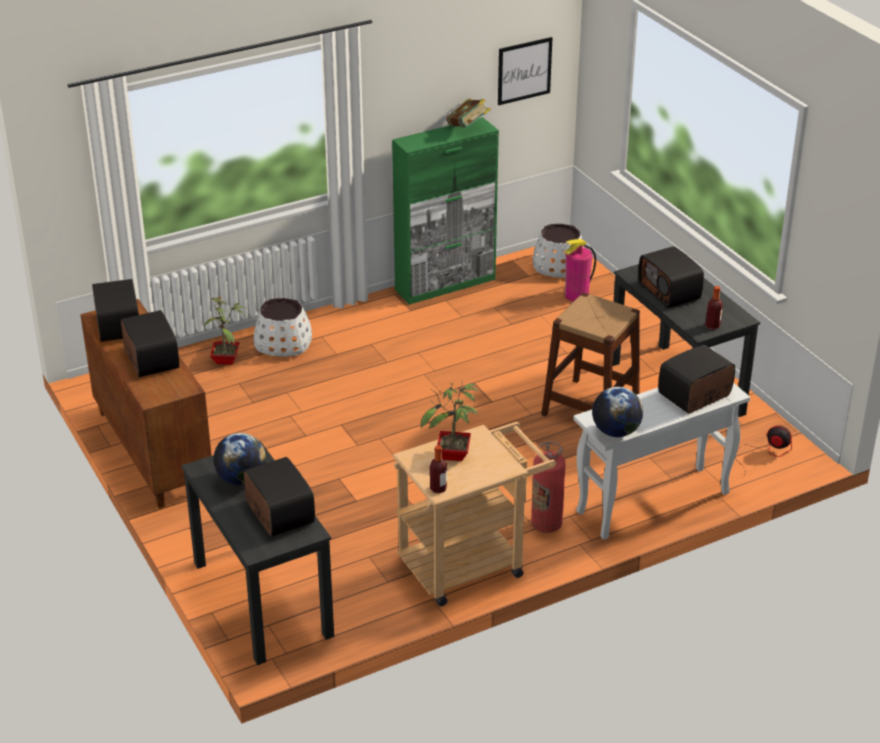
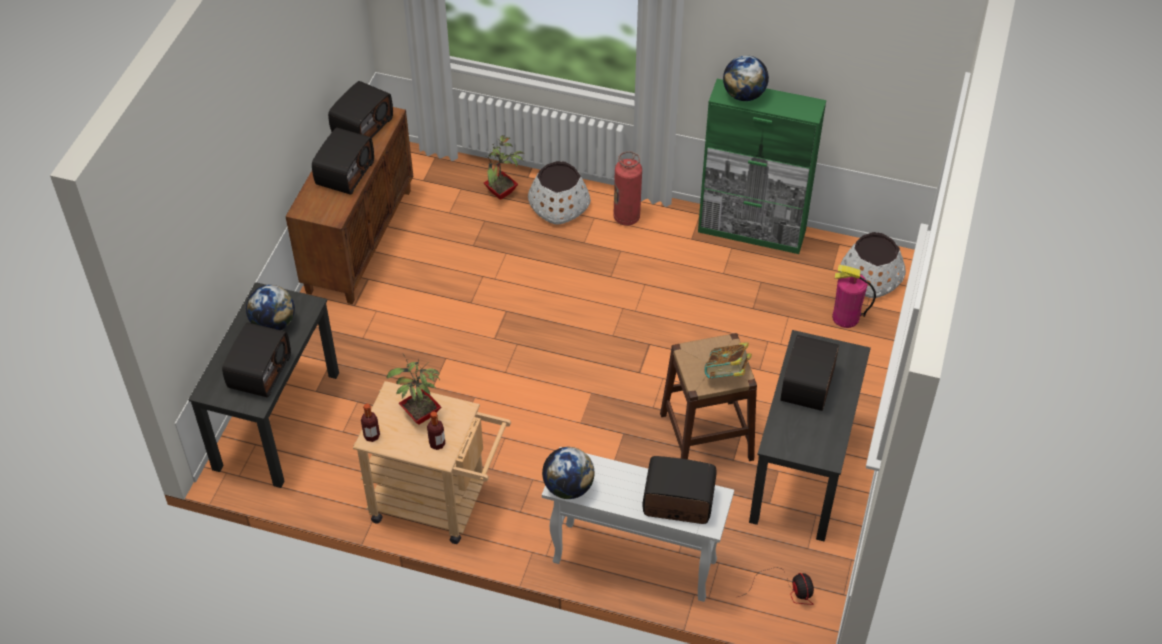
camera: 45 degrees right, 15 degrees up
book [447,99,491,128] -> book moved to [704,342,752,378]
picture [498,37,552,105] -> none
fire extinguisher [531,441,566,533] -> fire extinguisher moved to [613,151,642,226]
bottle [705,286,723,330] -> bottle moved to [427,412,445,450]
none -> globe [723,55,769,101]

